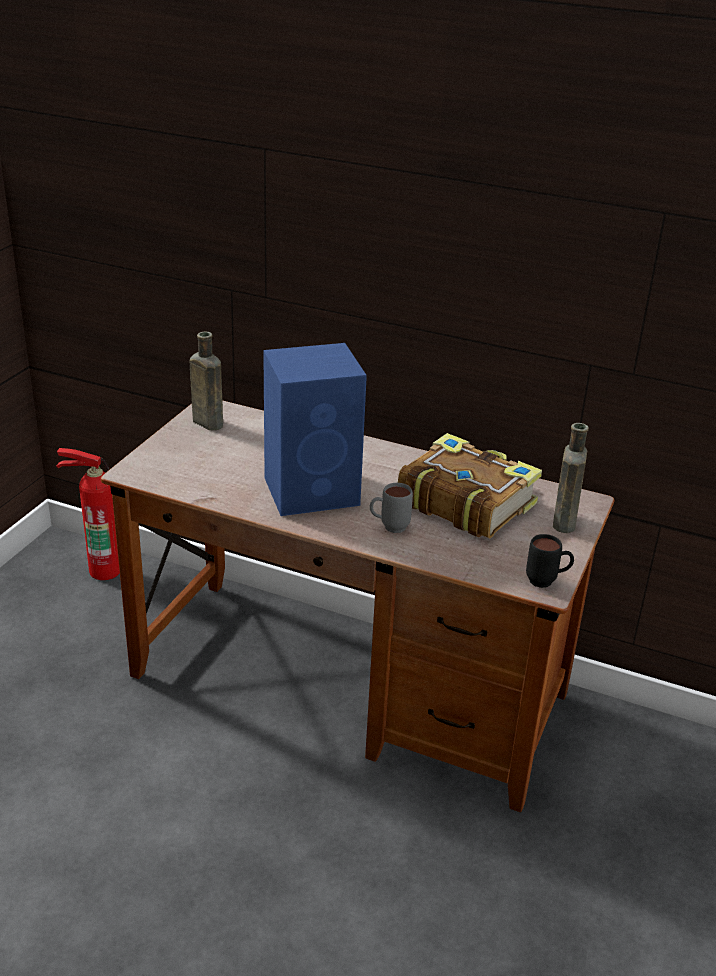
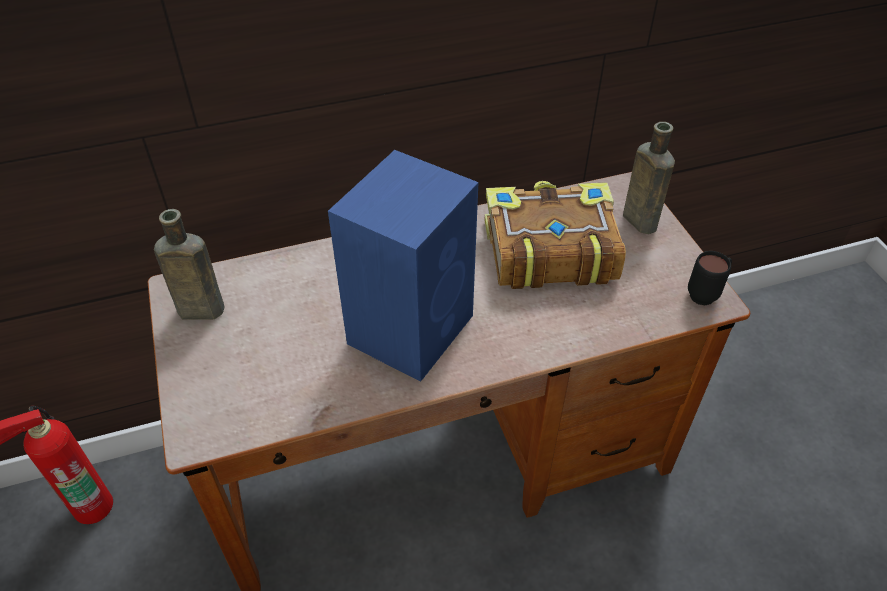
camera: 40 degrees left, 15 degrees up
grey mug [370,483,413,533] -> none

